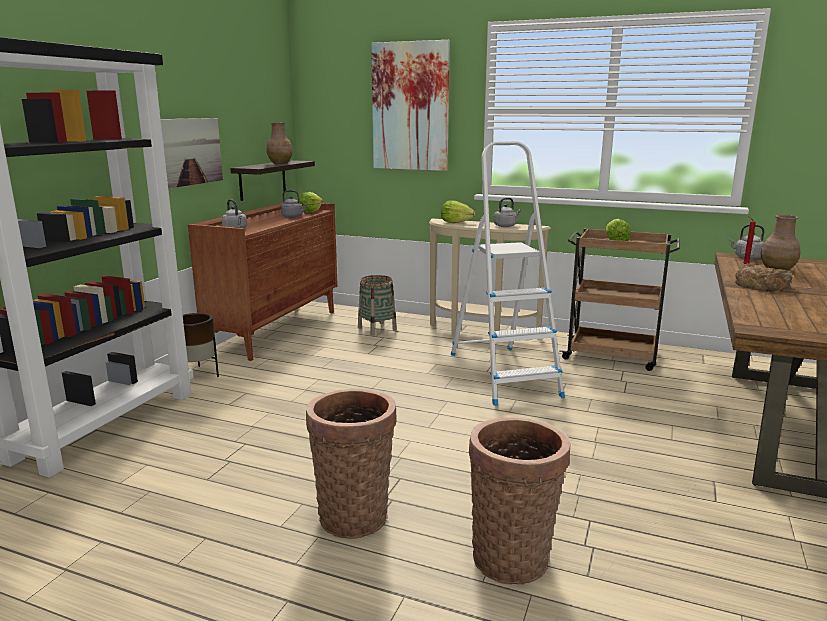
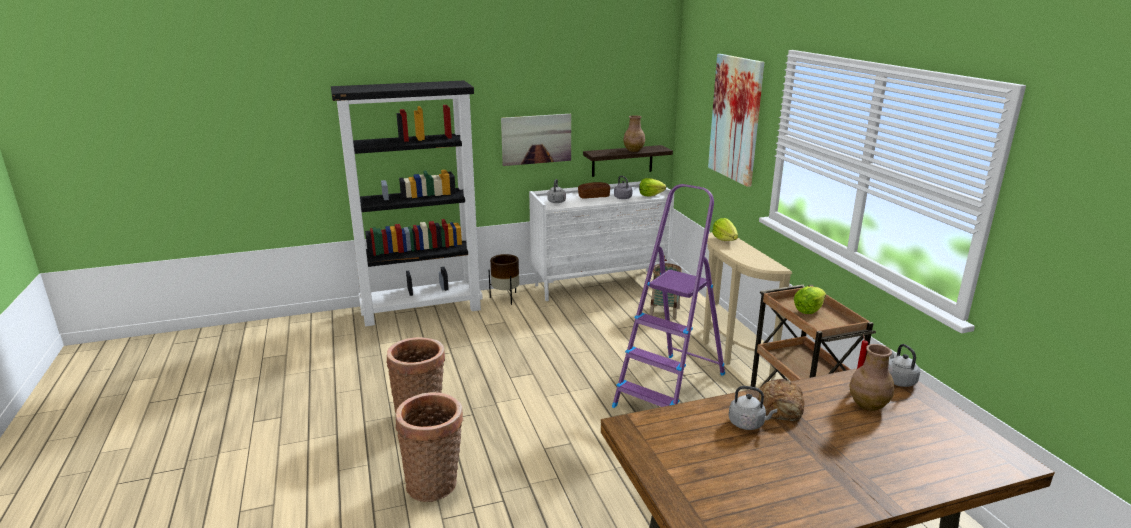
camera: 50 degrees right, 5 degrees up
brown cabinet [188,203,338,361] -> white cabinet [529,181,674,301]
white step ladder [451,141,565,406] -> purple step ladder [612,184,725,408]
grey kettle [493,198,521,227] -> grey kettle moved to [729,386,777,430]
none -> bread [578,182,610,199]

